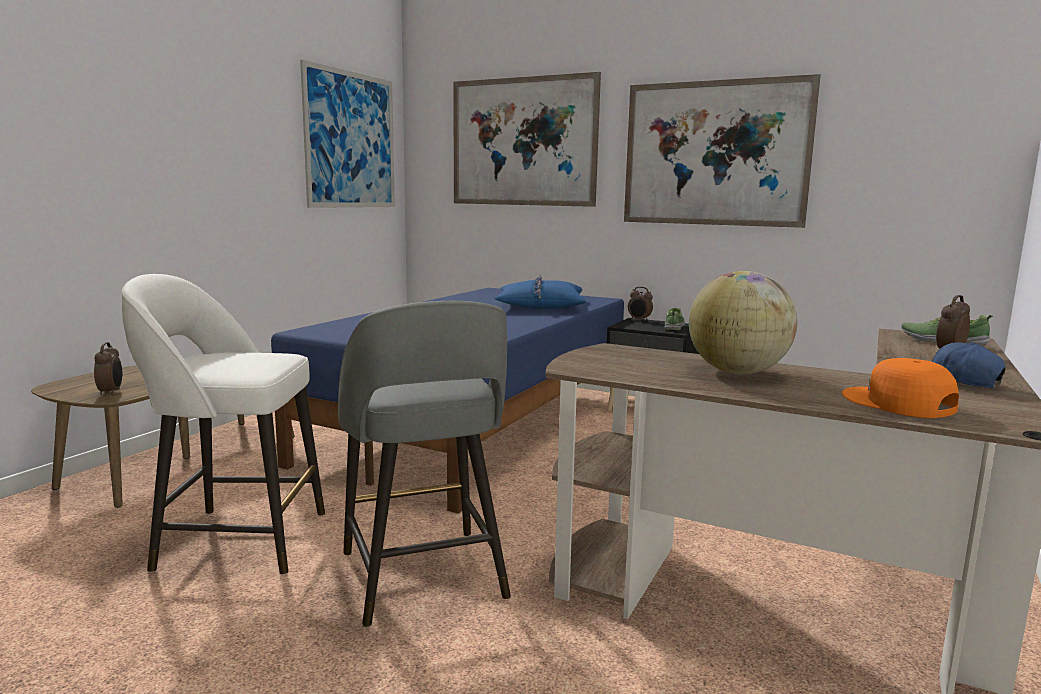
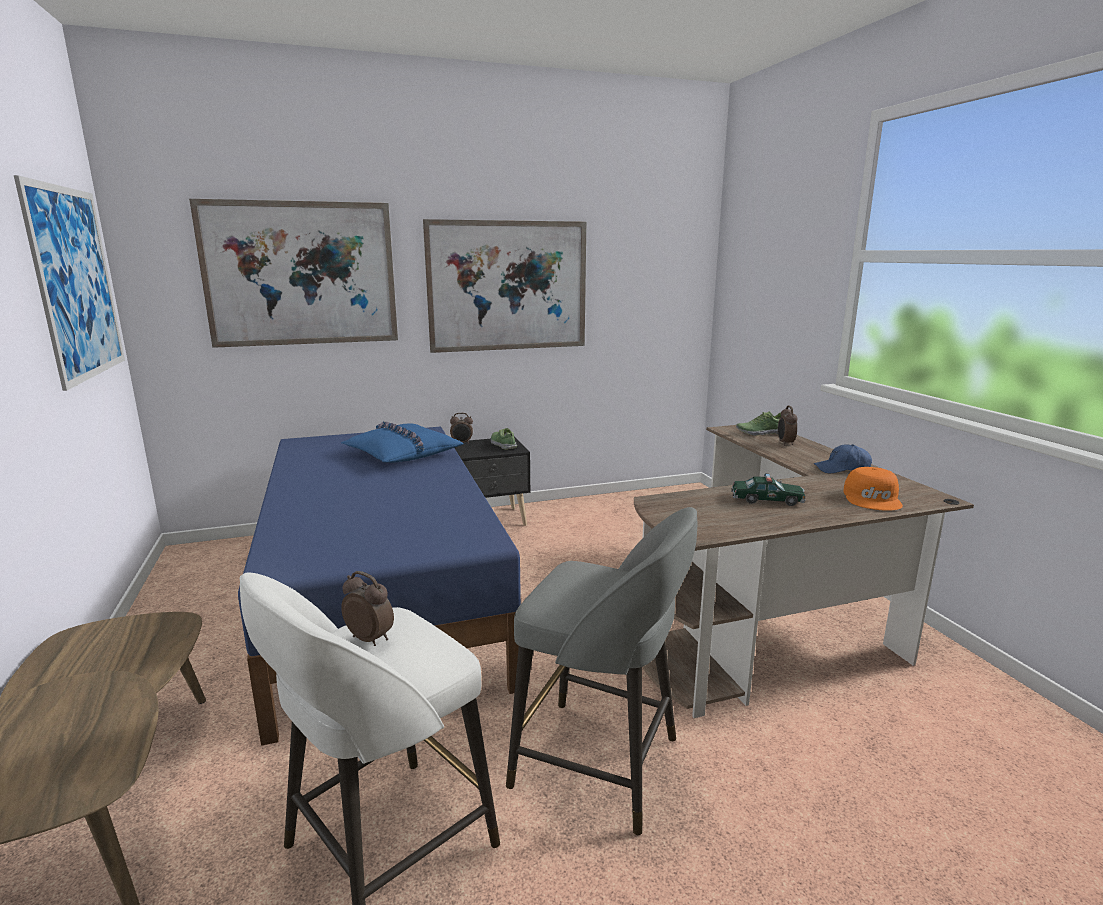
camera: 45 degrees left, 5 degrees up
alarm clock [94,342,122,395] -> alarm clock moved to [341,571,394,646]
globe [689,271,797,374] -> toy car [731,474,805,506]
orange cap [842,358,959,418] -> orange cap turned 90 degrees counterclockwise [843,467,903,511]

